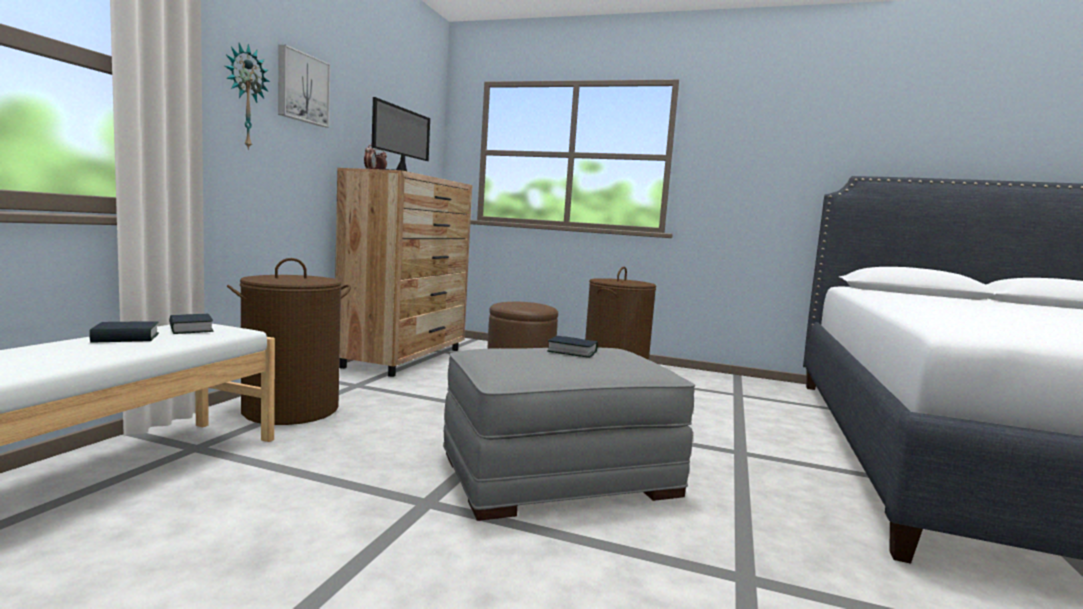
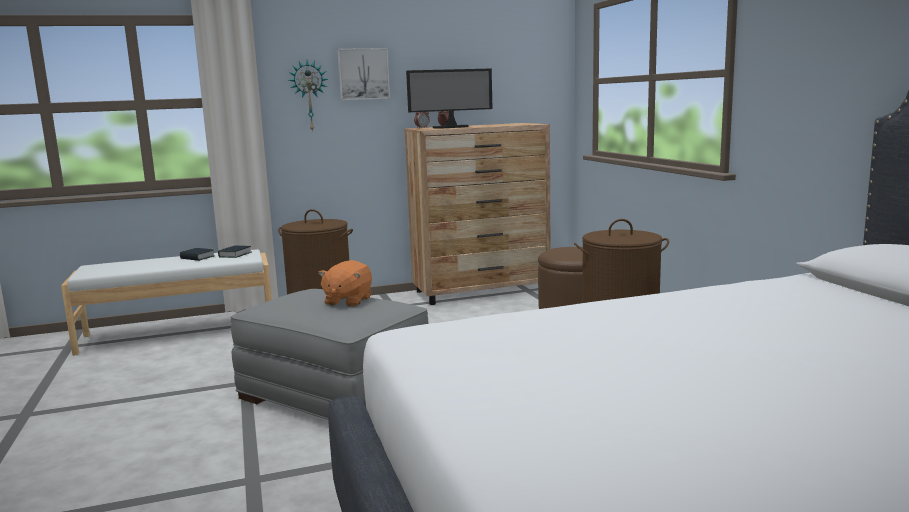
camera: 55 degrees right, 5 degrees up
book [547,336,598,358] -> orange plush toy [318,260,372,307]

